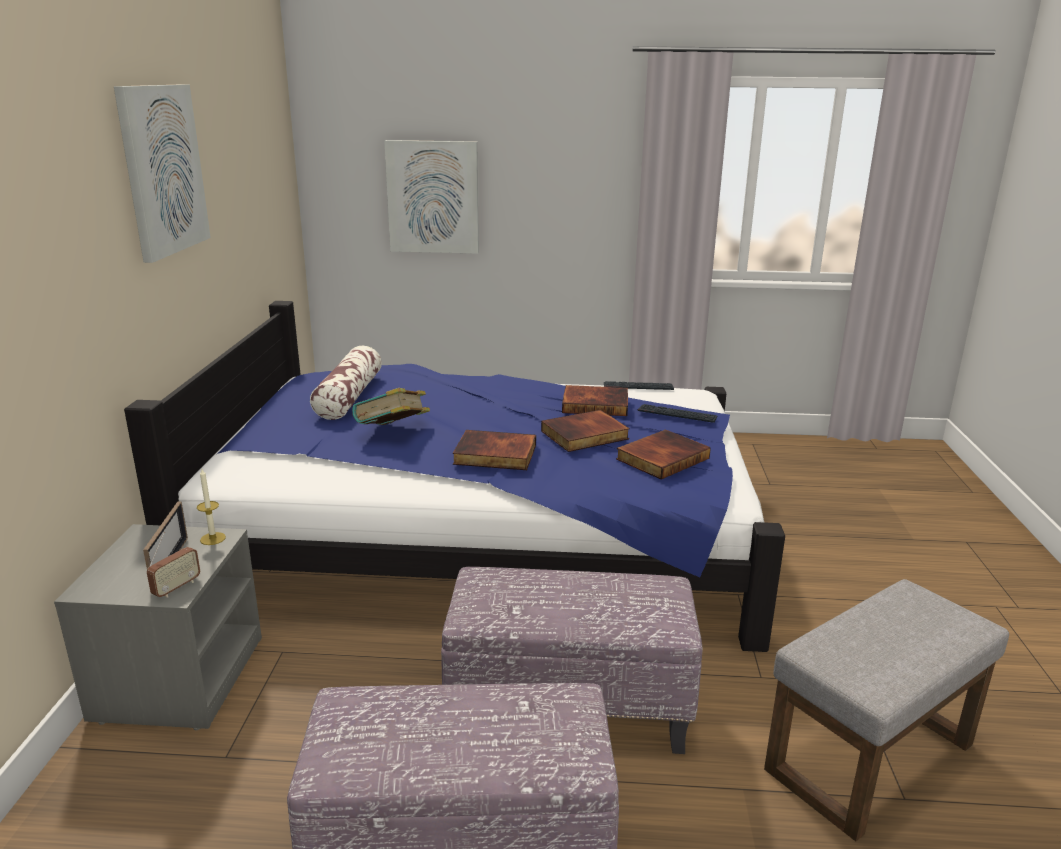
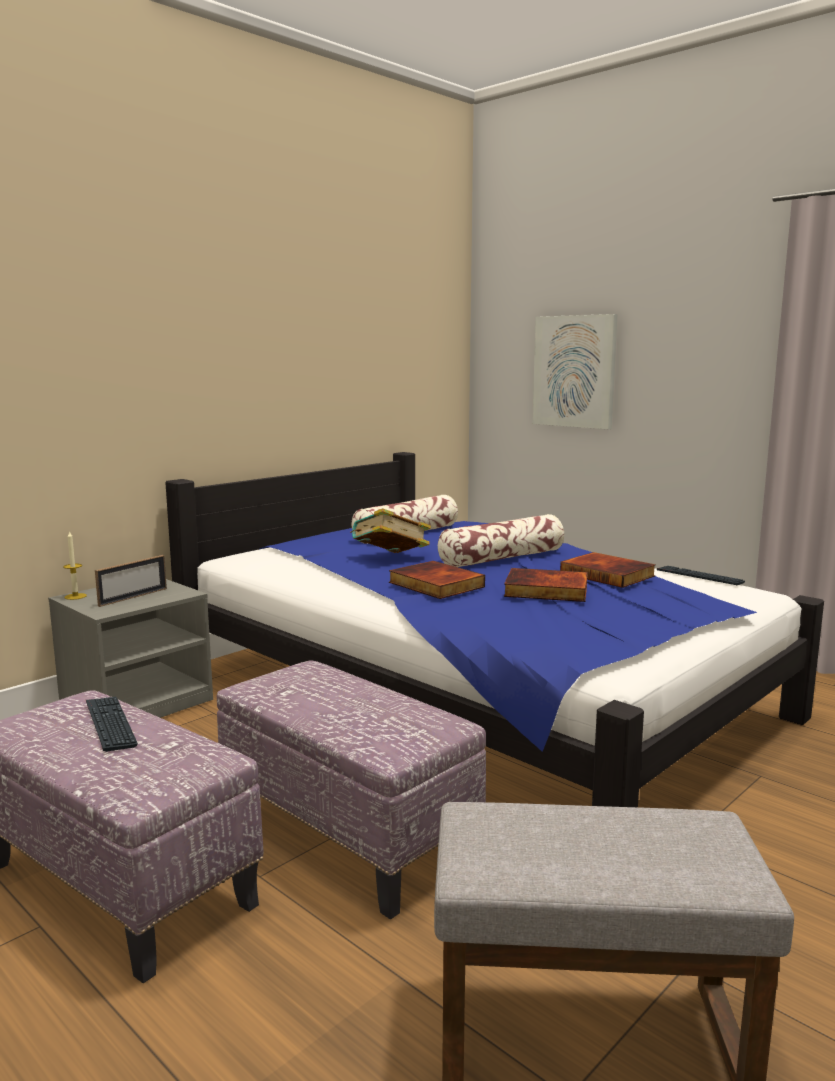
camera: 40 degrees right, 10 degrees down
picture [114,84,211,263] -> none
radio [147,532,200,598] -> none
candle [197,469,226,545] -> candle moved to [63,531,87,600]
book [616,429,711,479] -> none
keyboard [638,404,717,423] -> keyboard moved to [86,697,138,752]
none -> pillow [438,514,564,567]

